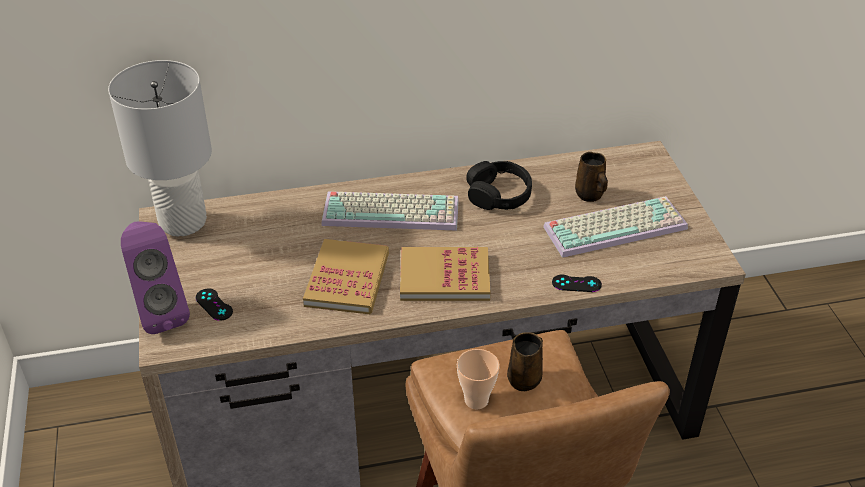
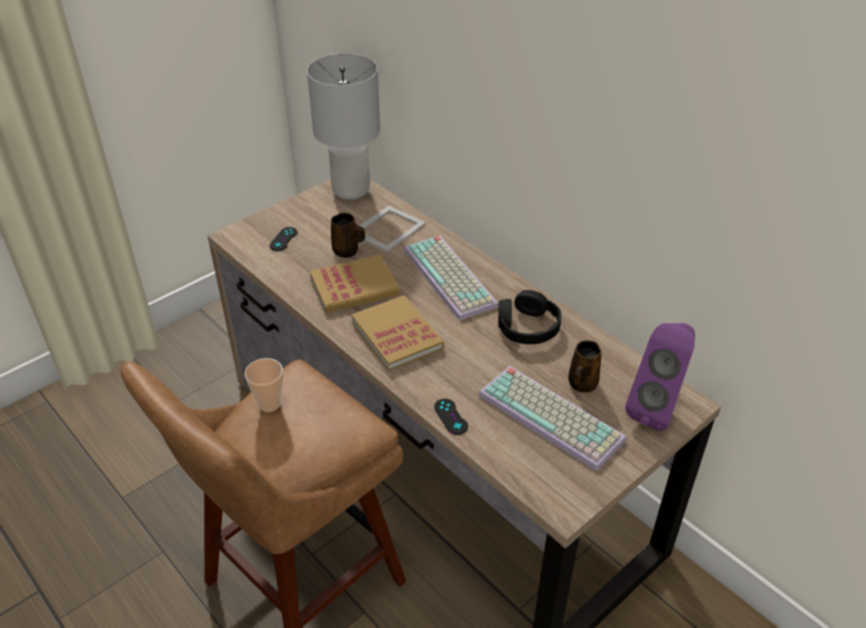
camera: 60 degrees right, 0 degrees up
purple speaker [121,221,190,334] -> purple speaker moved to [625,323,695,431]
brown mug [507,332,543,391] -> brown mug moved to [331,213,365,258]
none -> picture frame [360,206,426,252]

